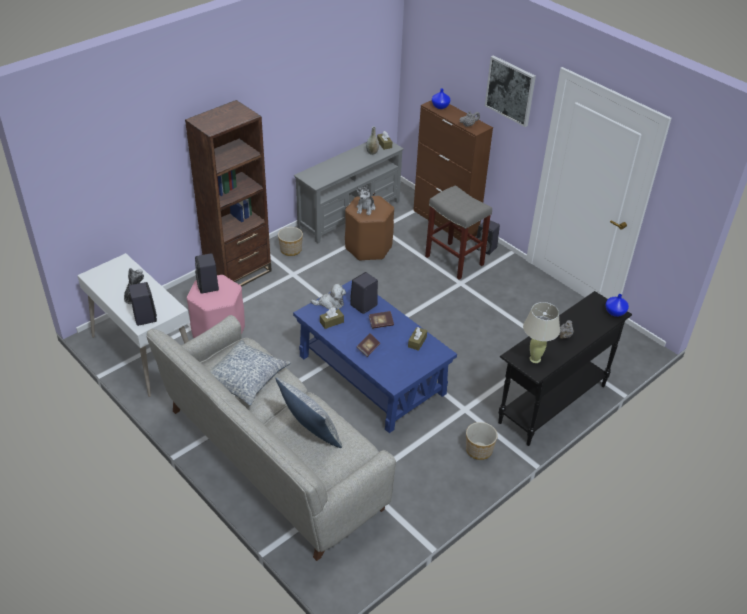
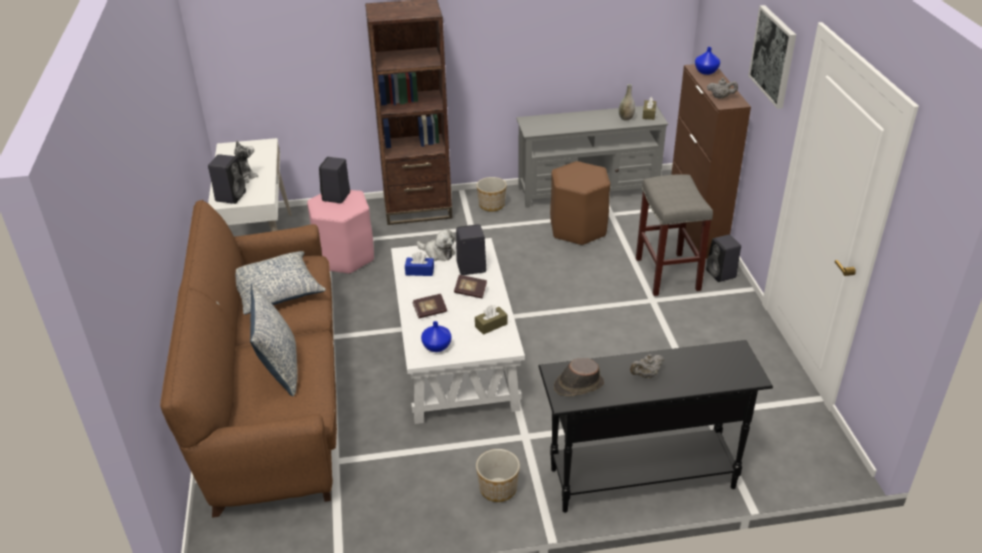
camera: 35 degrees right, 5 degrees down
grey sofa [147,315,396,561] -> brown sofa [160,200,337,518]
blue coffee table [293,280,457,433] -> white coffee table [391,238,525,424]
brown tissue box [320,308,344,329] -> blue tissue box [405,252,434,276]
plush toy [356,185,375,215] -> none
beige table lamp [523,302,560,363] -> brown hat [554,358,604,396]
blue vase [605,294,629,317] -> blue vase moved to [421,321,452,352]

